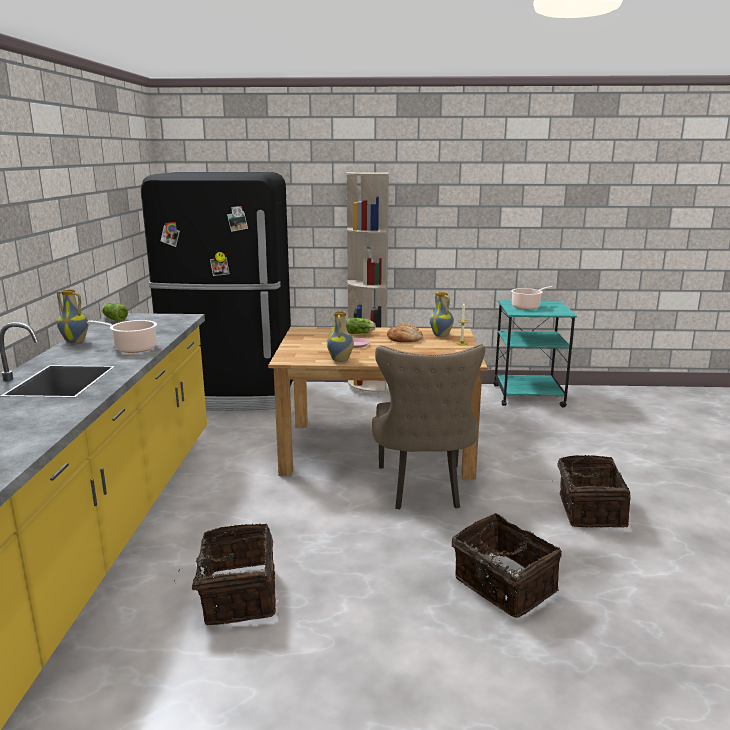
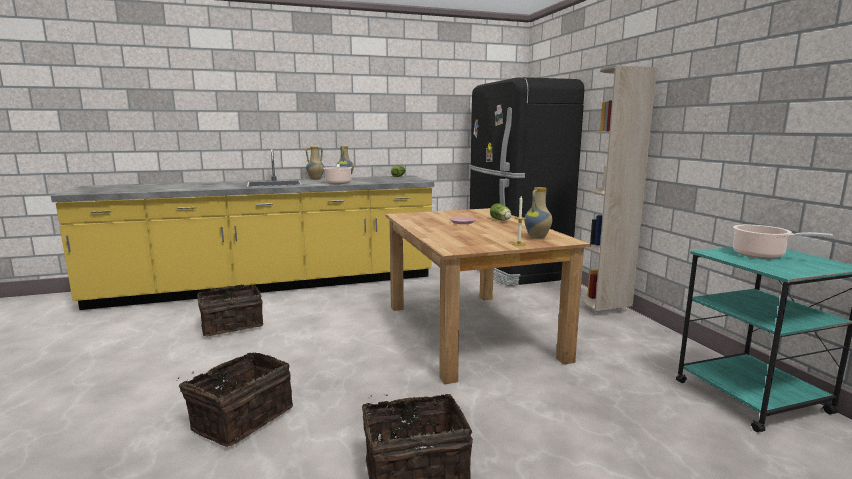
camera: 70 degrees right, 5 degrees down
vase [327,311,354,362] -> vase moved to [306,147,324,180]
beige chair [372,345,485,509] -> none
bread [387,324,423,342] -> none

